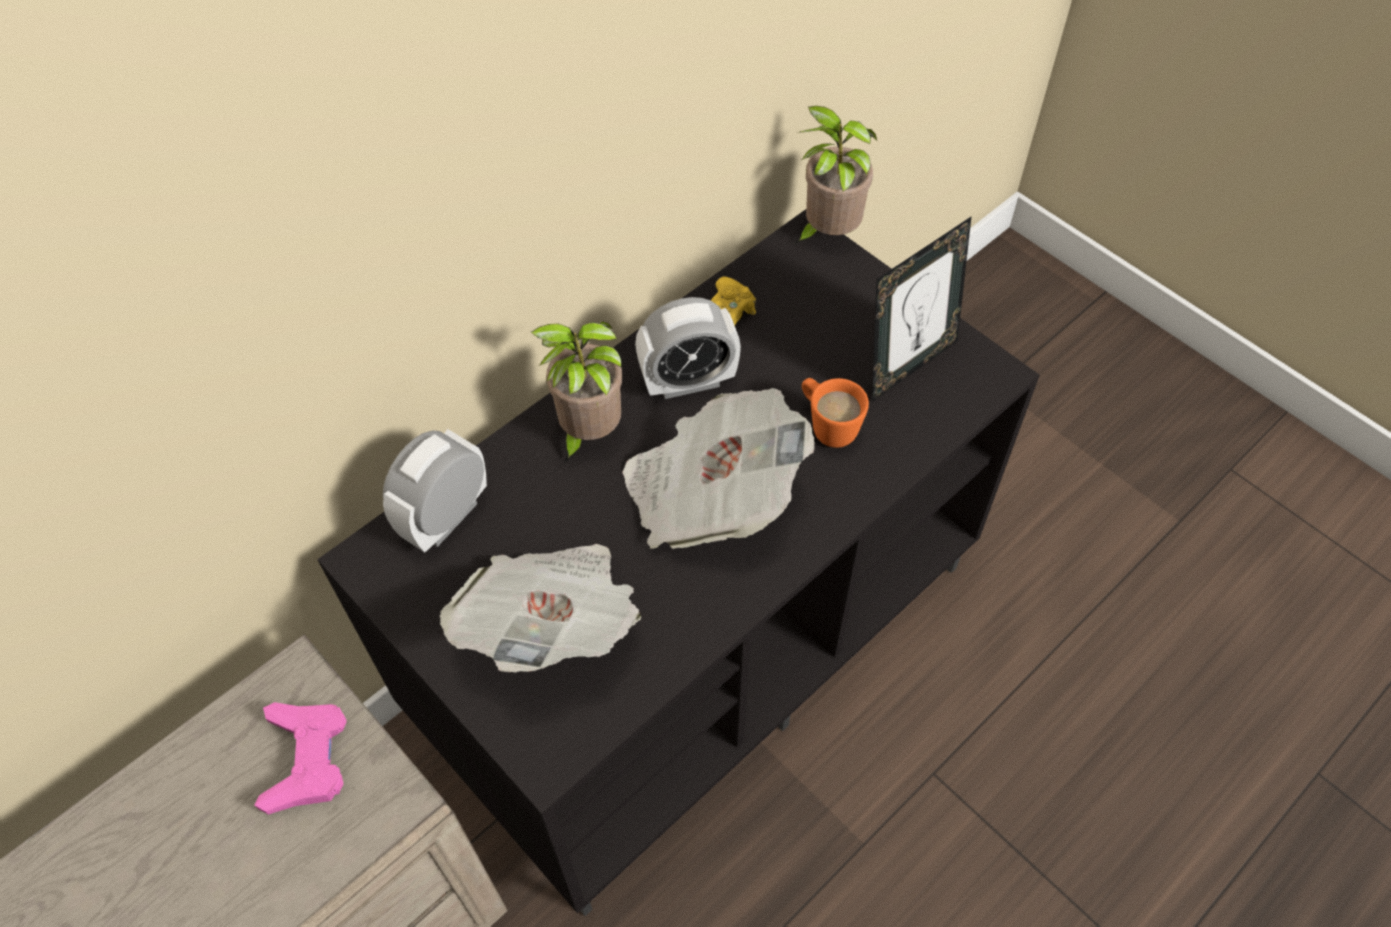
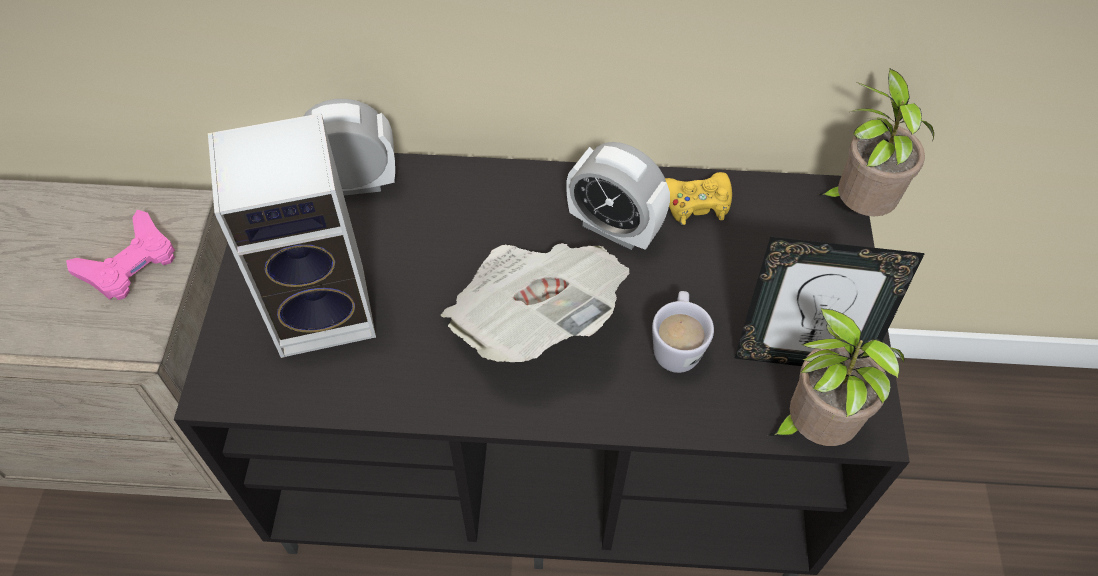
camera: 45 degrees right, 0 degrees up
newspaper [439,544,641,673] -> speaker [208,113,376,358]
potted plant [531,322,622,463] -> potted plant moved to [768,308,904,446]
orange mug [802,378,869,448] -> white mug [652,291,714,373]

